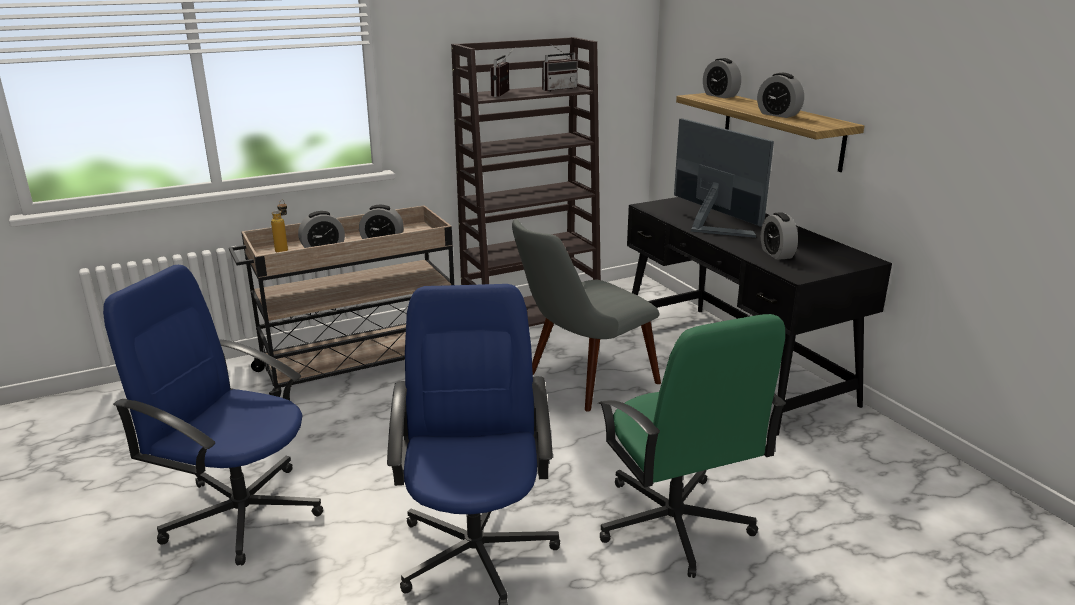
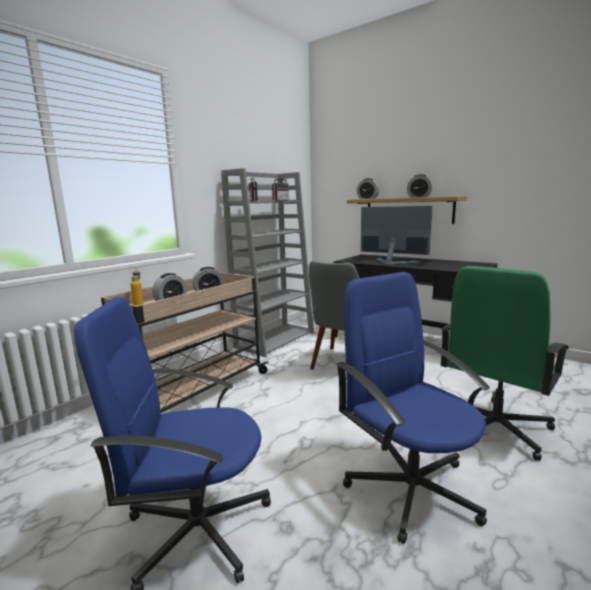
camera: 25 degrees left, 10 degrees down
brown bookcase [451,37,601,327] -> grey bookcase [221,168,314,357]
green office chair [598,314,786,578] -> green office chair turned 90 degrees clockwise [441,266,569,460]
alarm clock [761,212,798,260] -> none

